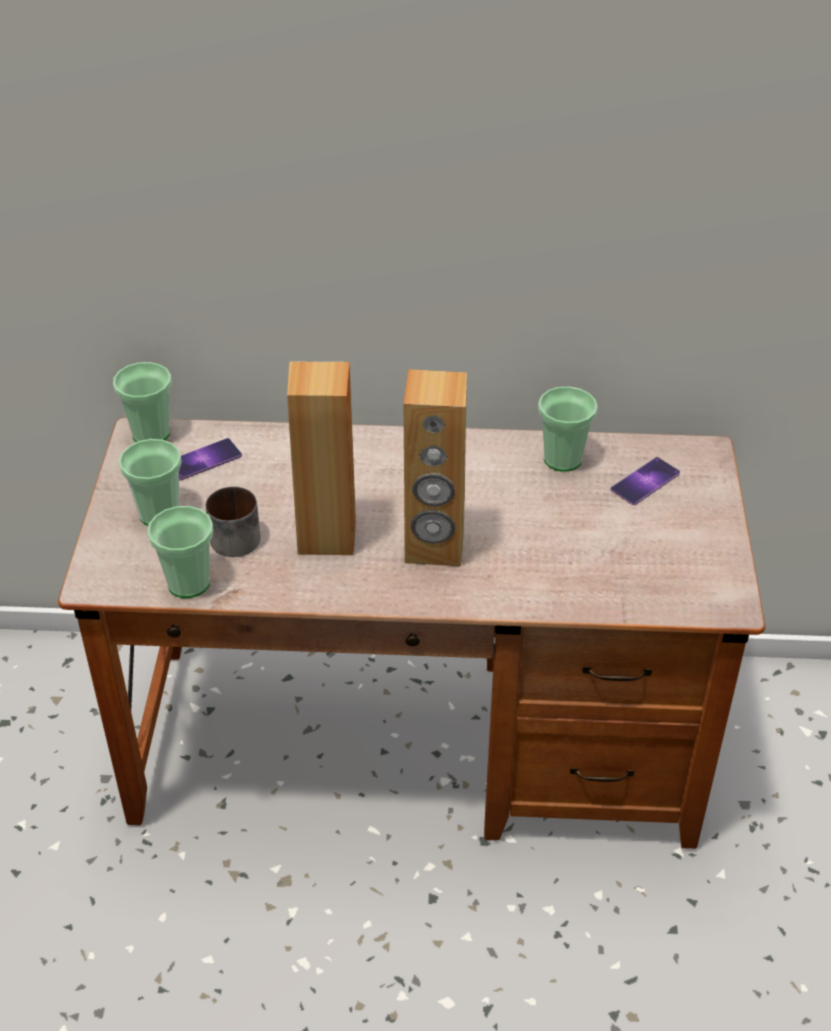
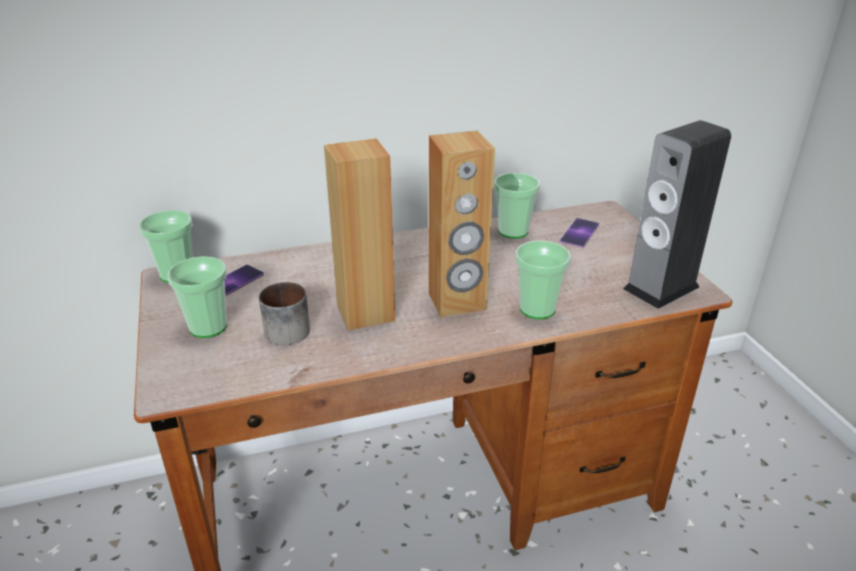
camera: 20 degrees left, 10 degrees down
cup [147,506,213,598] -> cup moved to [515,241,571,319]
none -> speaker [623,120,731,309]

